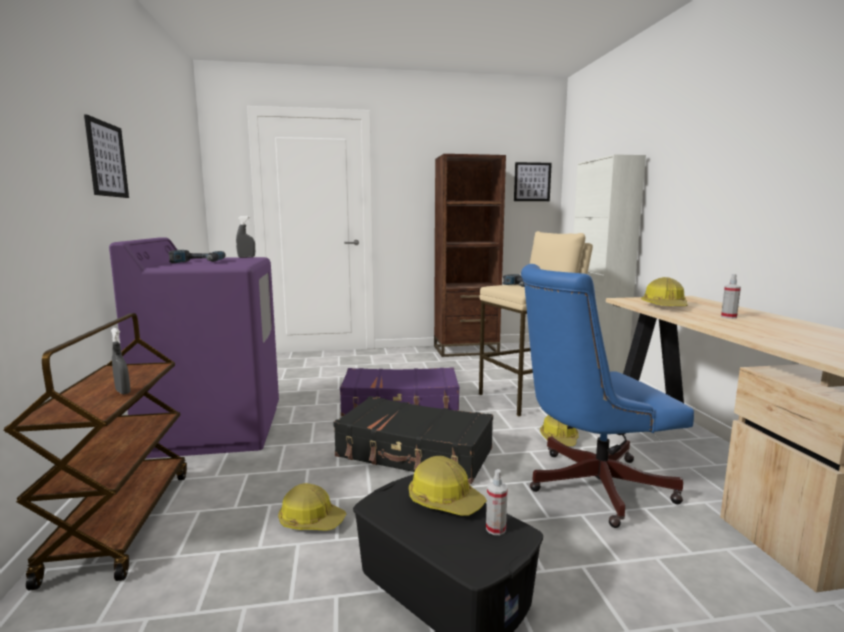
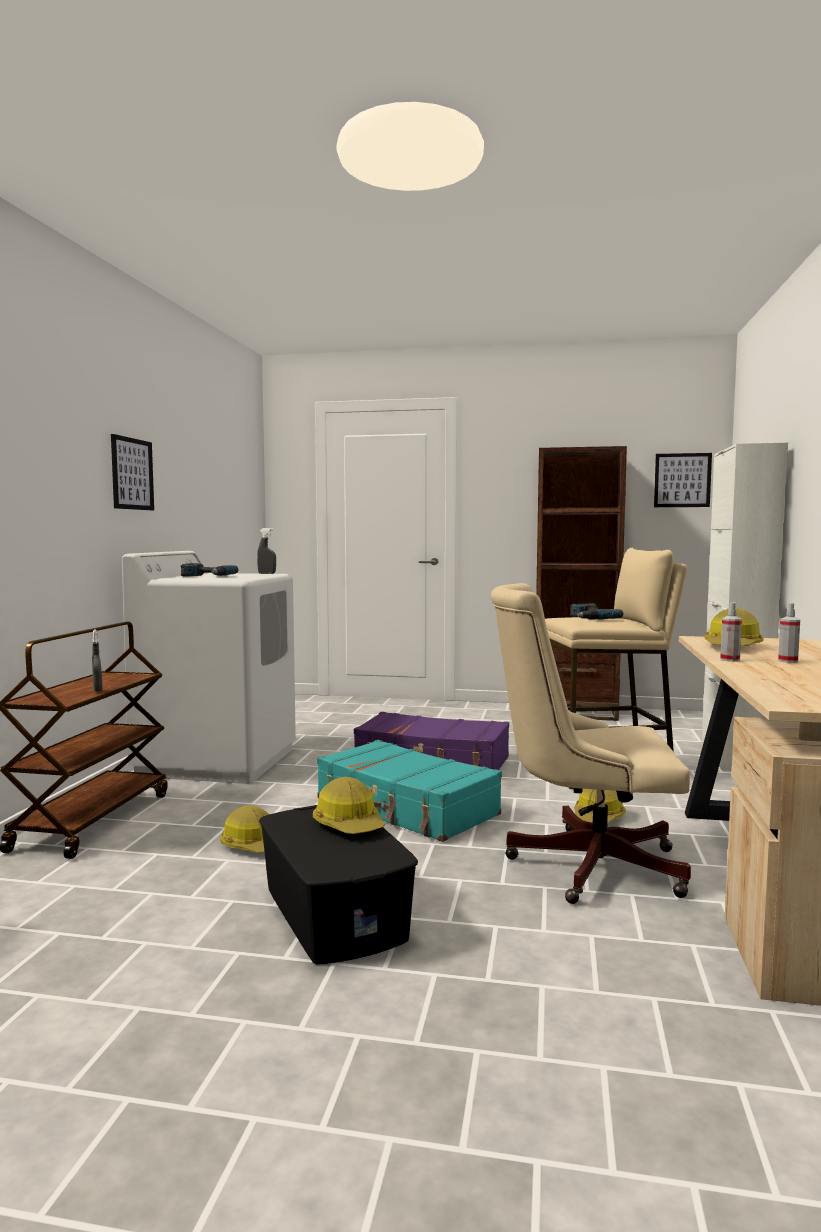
camera: 20 degrees right, 5 degrees down
purple washing machine [109,237,279,459] -> white washing machine [122,551,296,784]
black suitcase [333,396,493,484] -> turquoise suitcase [317,740,502,842]
spray bottle [486,469,508,535] -> spray bottle moved to [720,602,742,662]
blue office chair [521,264,694,528] -> beige office chair [491,583,691,904]

